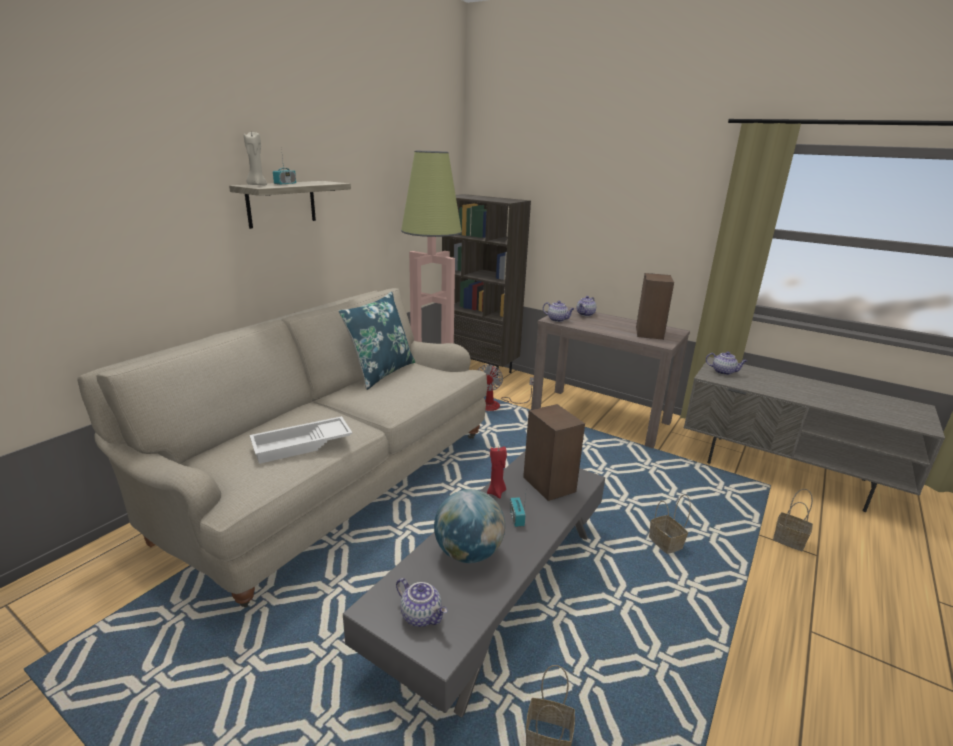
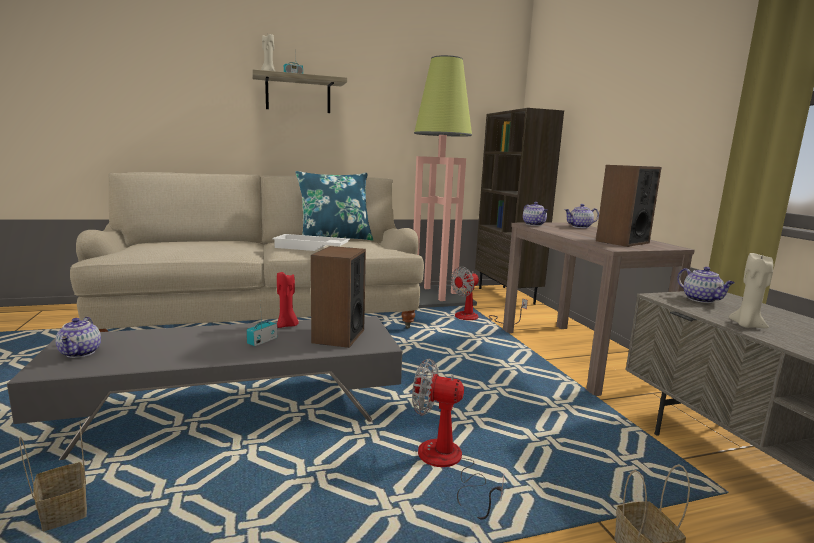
camera: 40 degrees right, 10 degrees down
white tray [250,416,352,464] -> white tray moved to [272,234,350,251]
globe [434,489,505,563] -> none
basket [649,494,691,554] -> fan [412,359,504,520]
none -> beige candle [729,253,773,328]

